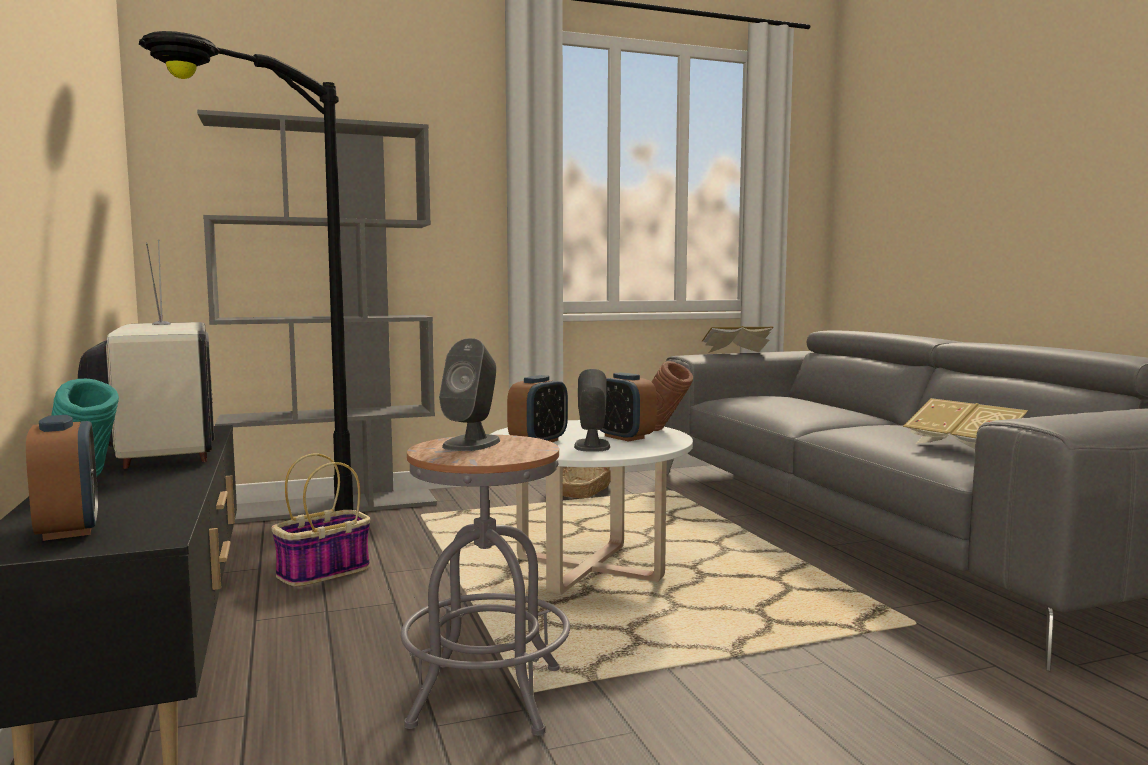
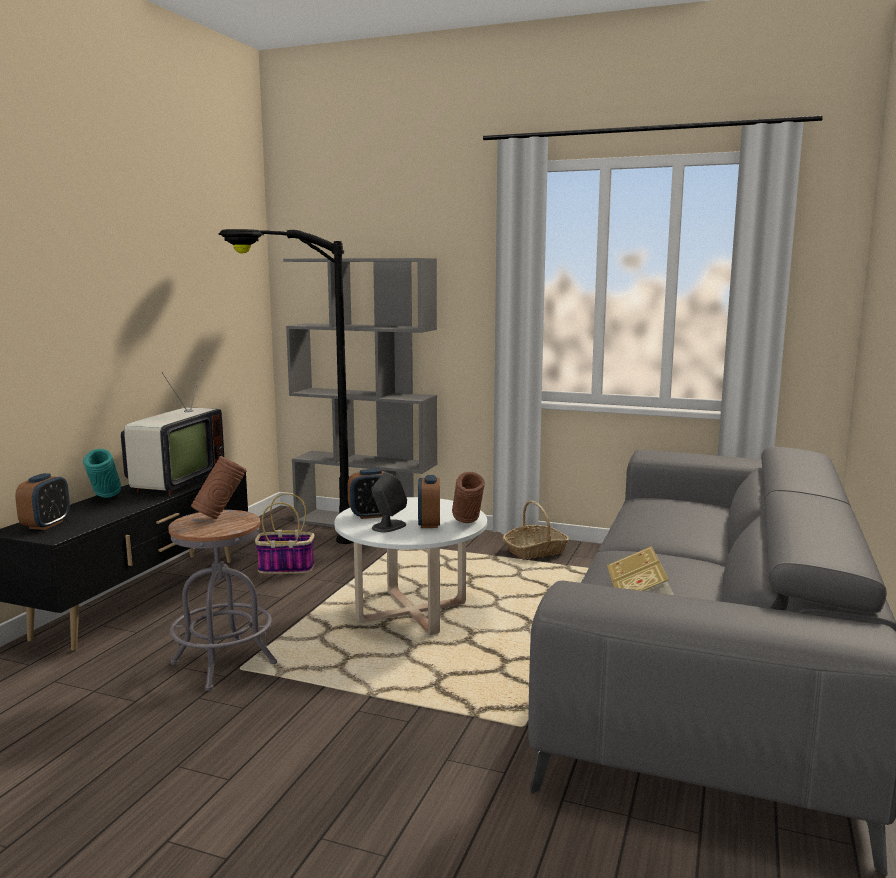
camera: 40 degrees right, 5 degrees up
grey speaker [439,338,500,451] -> brown vase [191,456,246,519]
book [702,326,773,353] -> none

